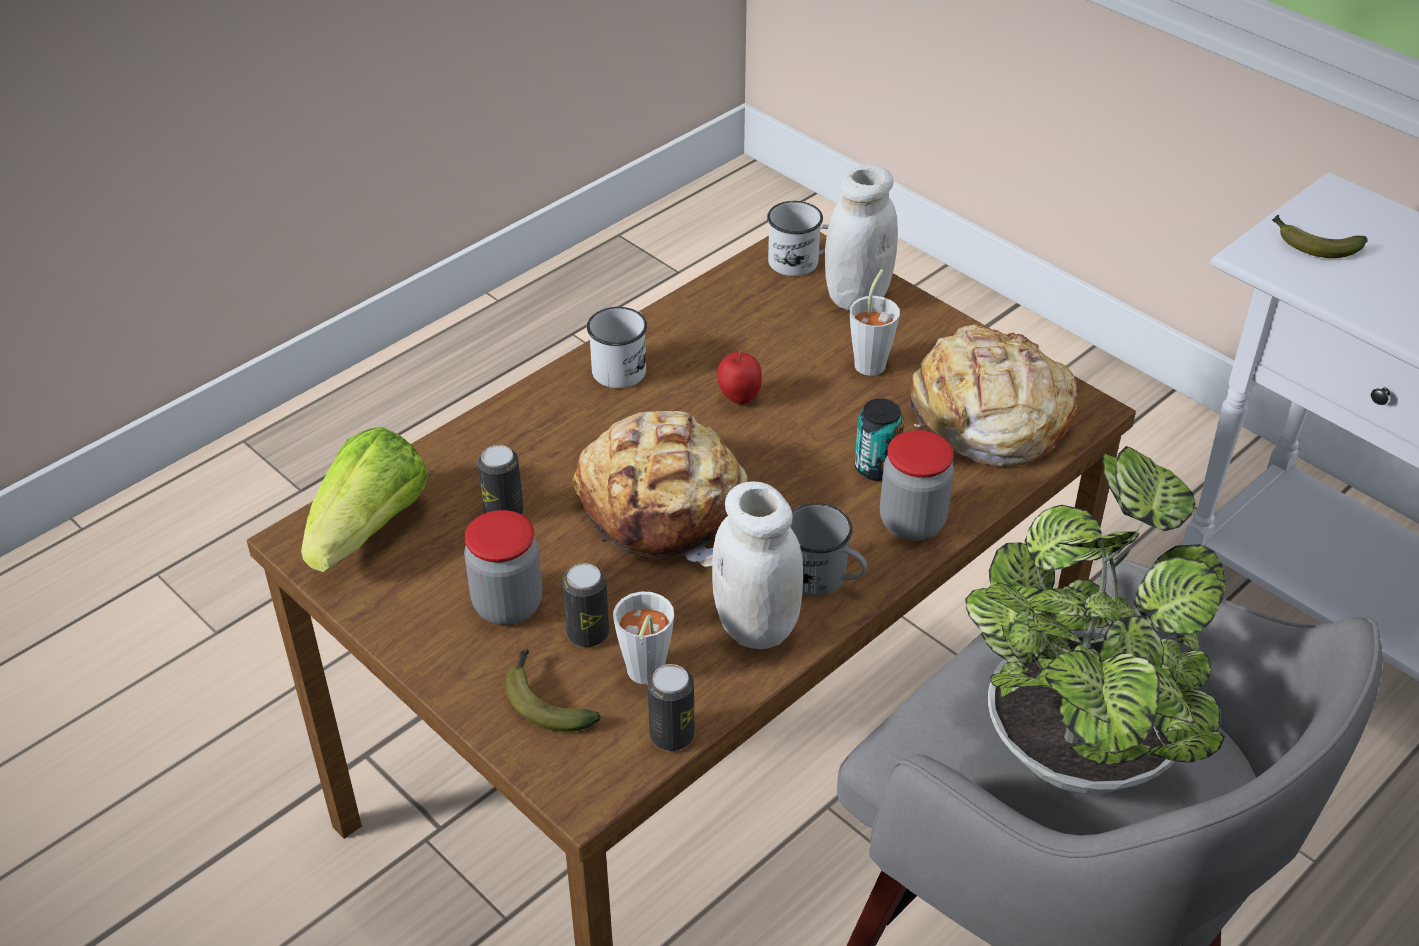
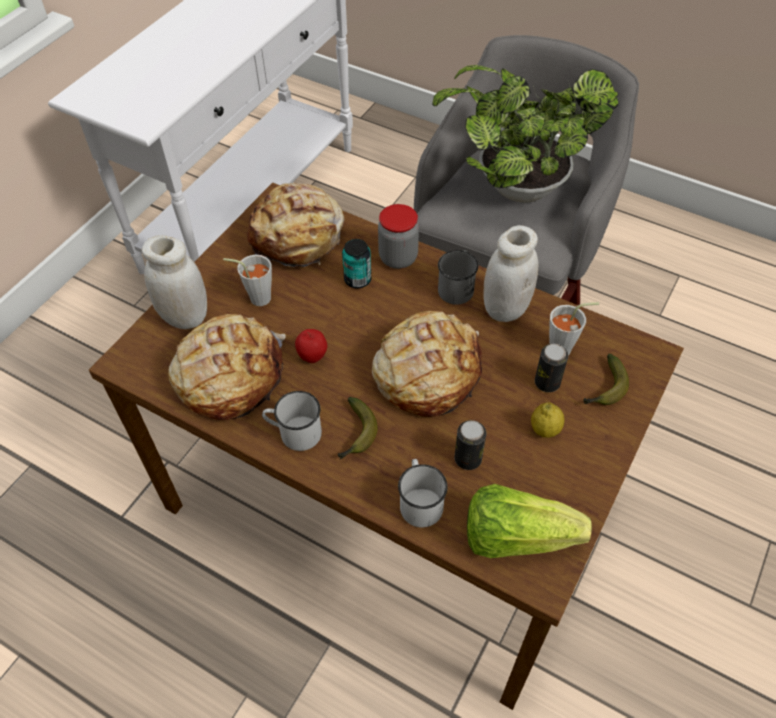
camera: 105 degrees left, 10 degrees up
jar [464,510,542,625] -> lemon [531,402,565,438]
can [648,664,694,751] -> none
white mug [767,201,829,276] -> white mug moved to [398,459,448,528]
banana [1272,215,1368,258] -> banana moved to [338,397,378,459]
none -> bread [168,314,286,420]

